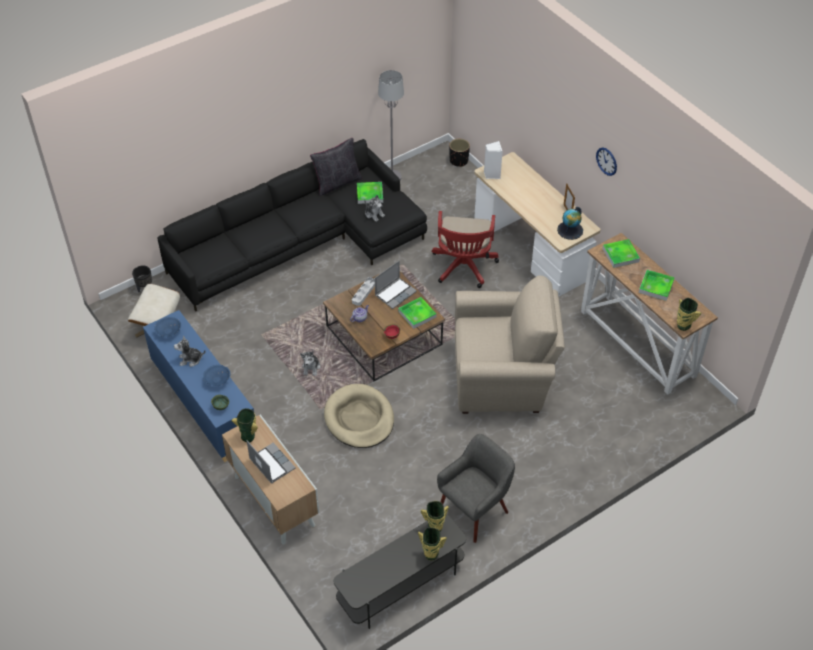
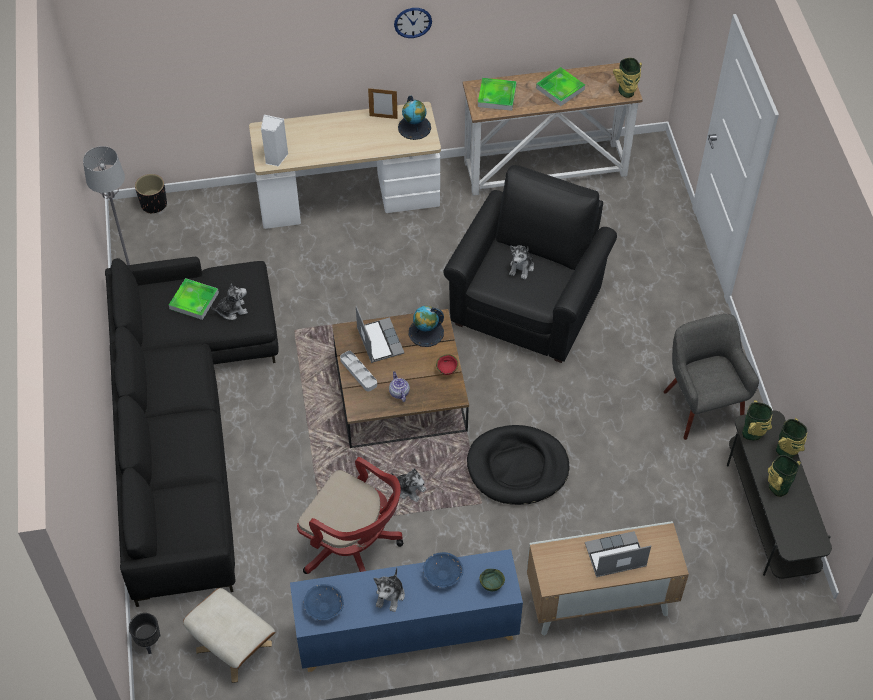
camera: 65 degrees left, 5 degrees up
vase [232,408,258,442] -> vase moved to [768,455,801,497]
black pillow [310,138,362,196] -> none
beige dog bed [324,384,394,448] -> black dog bed [467,425,569,505]
tray [398,297,437,329] -> globe [409,306,444,347]
red office chair [432,211,499,288] -> red office chair moved to [297,457,403,574]
beige armchair [455,275,565,414] -> black armchair [443,165,617,363]
none -> plush toy [509,245,534,279]

